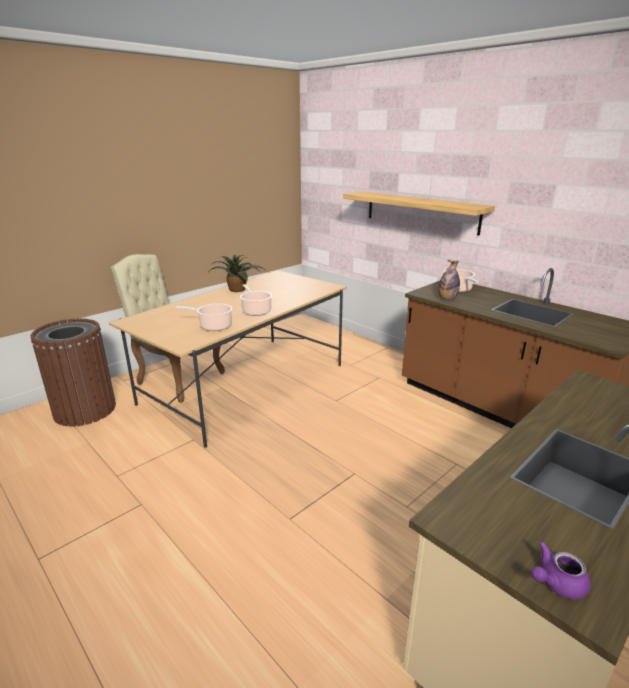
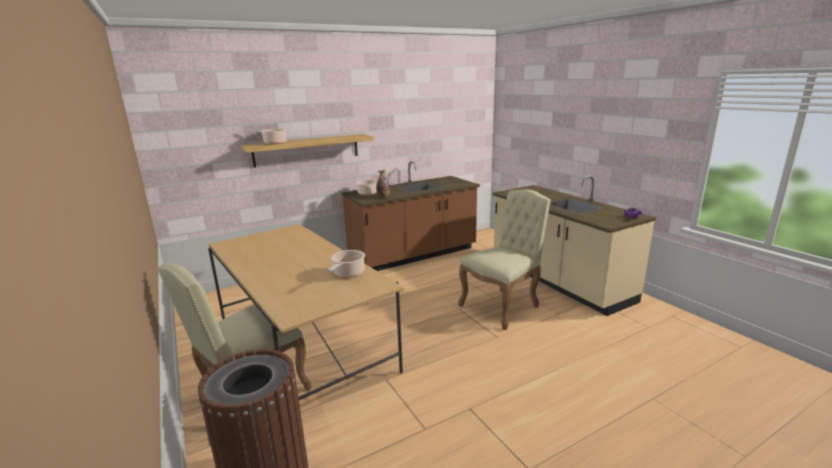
camera: 75 degrees left, 5 degrees down
potted plant [209,255,265,292] -> none
cooking pot [240,284,272,316] -> cooking pot moved to [245,129,287,144]
none -> beige chair [458,189,551,330]

